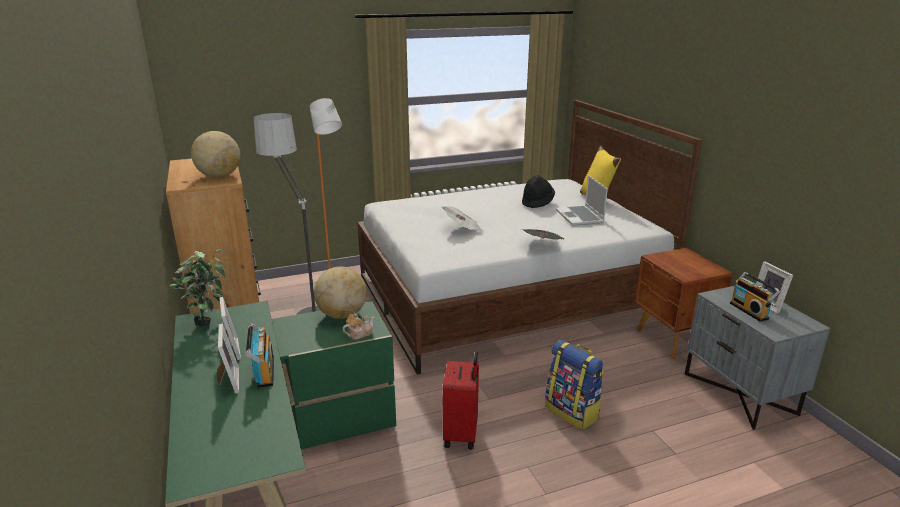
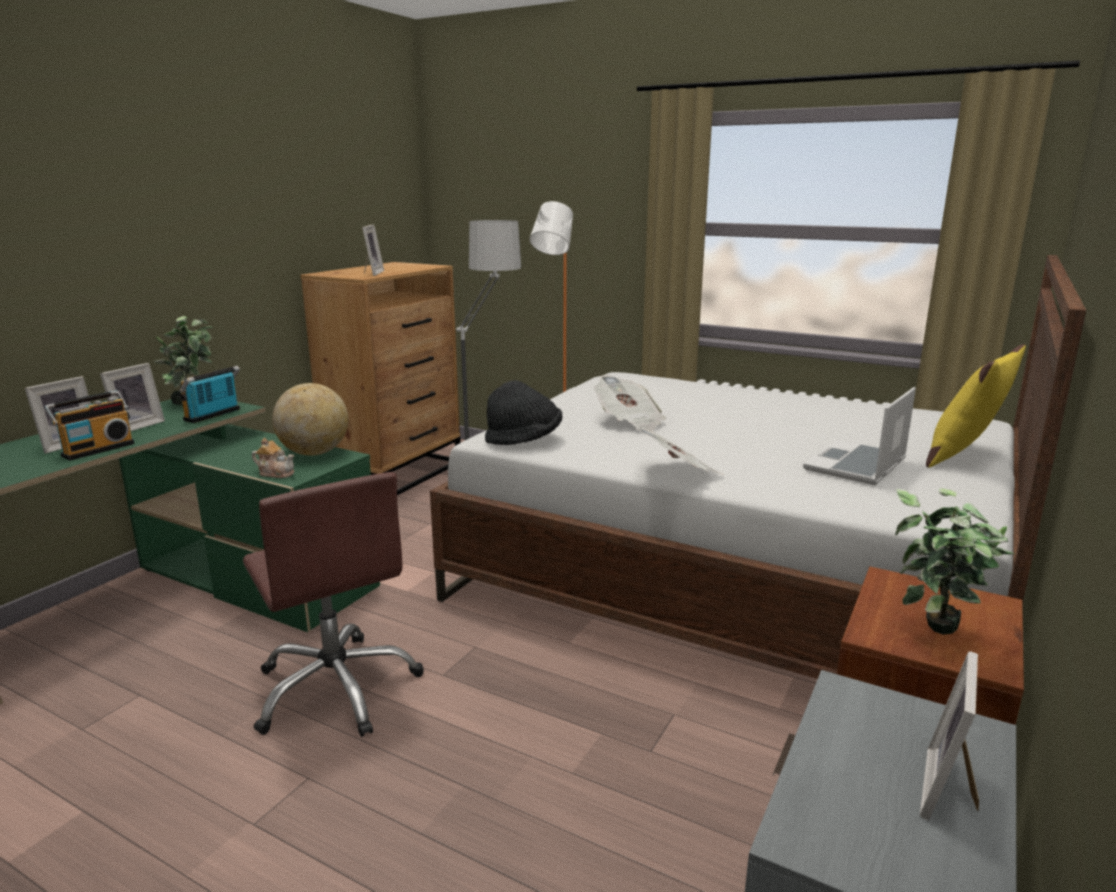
camera: 50 degrees right, 5 degrees down
globe [191,131,240,178] -> picture frame [362,224,384,276]
red suitcase [443,352,479,450] -> brown office chair [243,472,424,737]
black hat [522,175,555,208] -> black hat moved to [485,380,562,445]
backpack [545,340,604,430] -> none
radio [730,272,780,322] -> radio moved to [179,366,240,423]
none -> potted plant [895,488,1015,635]

